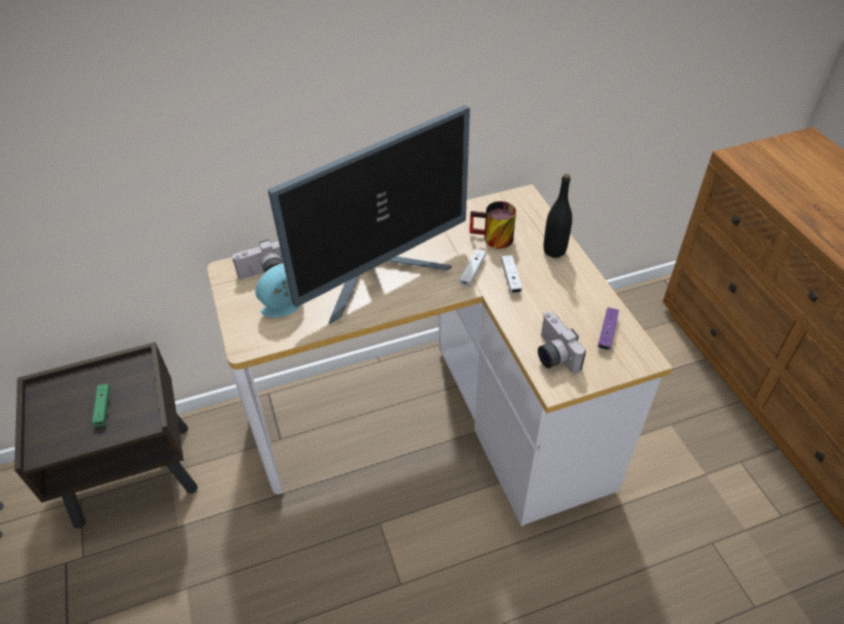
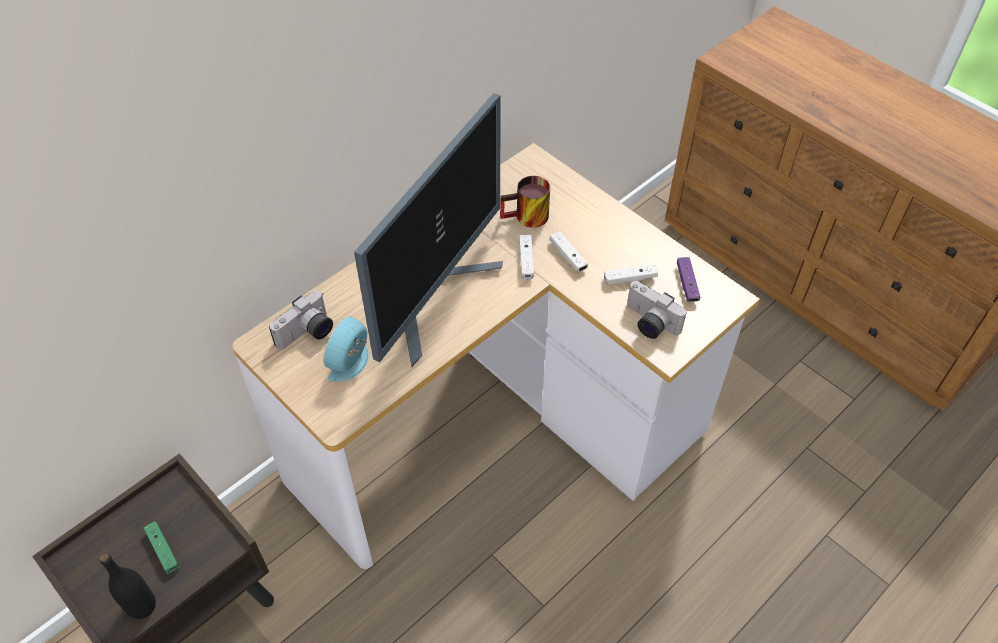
camera: 25 degrees left, 5 degrees up
black bottle [543,174,572,258] -> black bottle moved to [100,554,156,619]
none -> white game controller [604,264,658,285]

